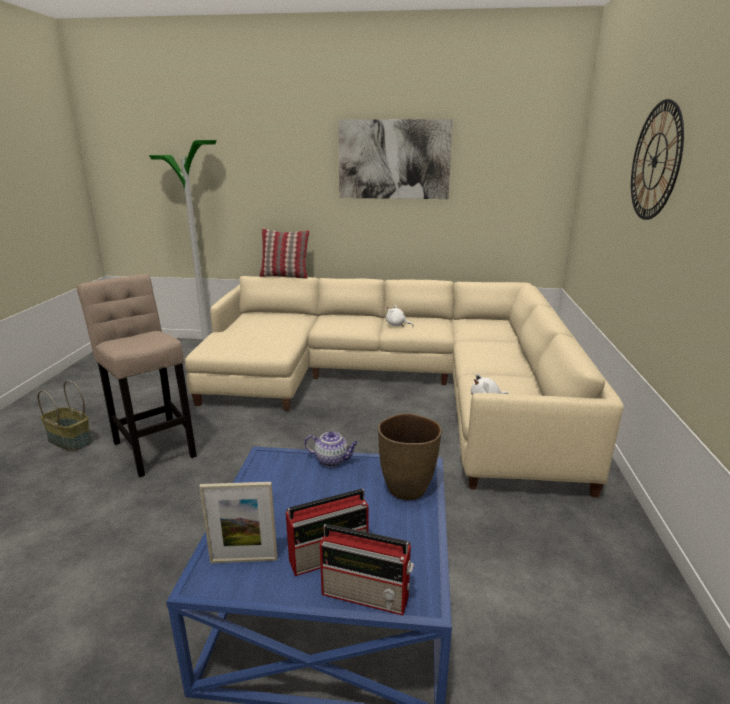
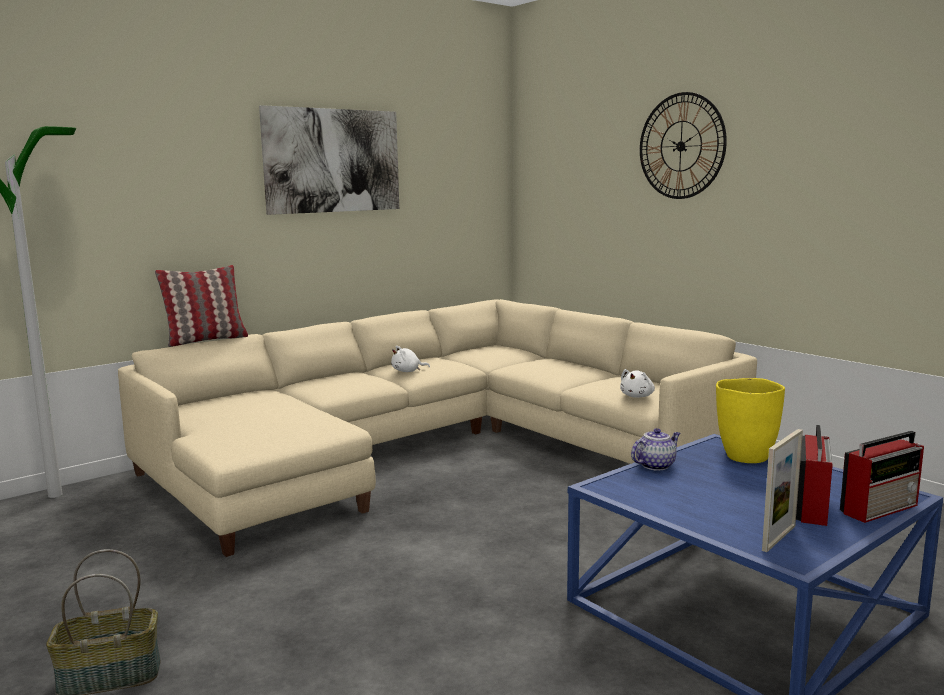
camera: 45 degrees left, 10 degrees down
beige stool [77,274,197,477] -> none
brown vase [378,413,442,500] -> yellow vase [716,378,785,463]

